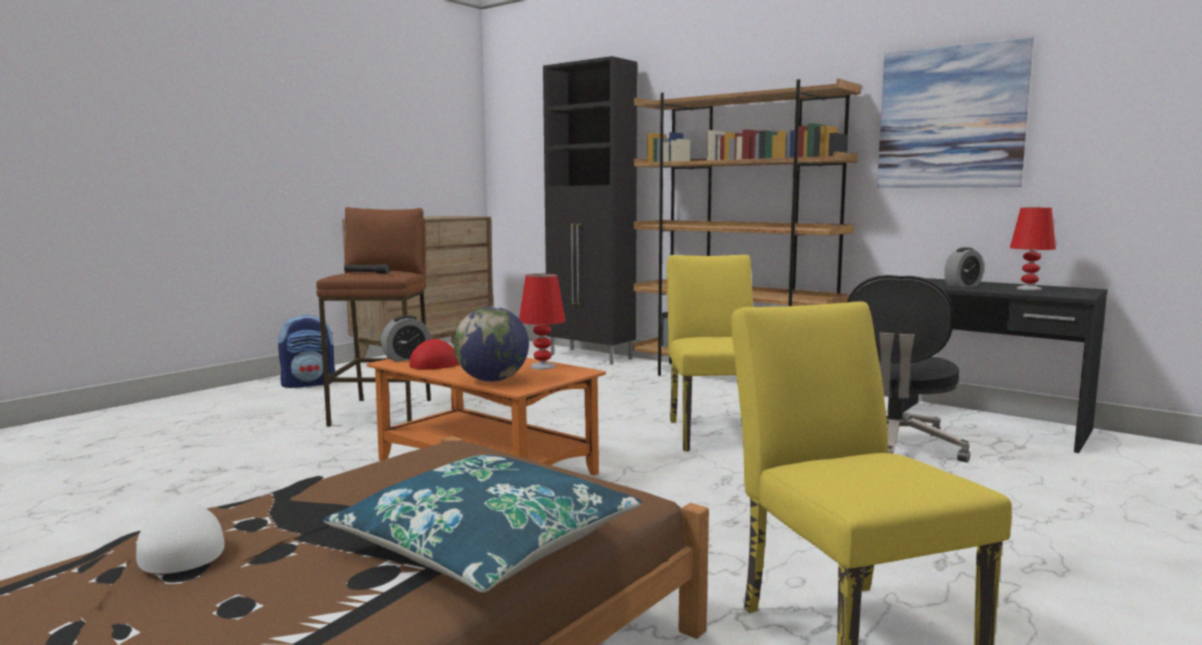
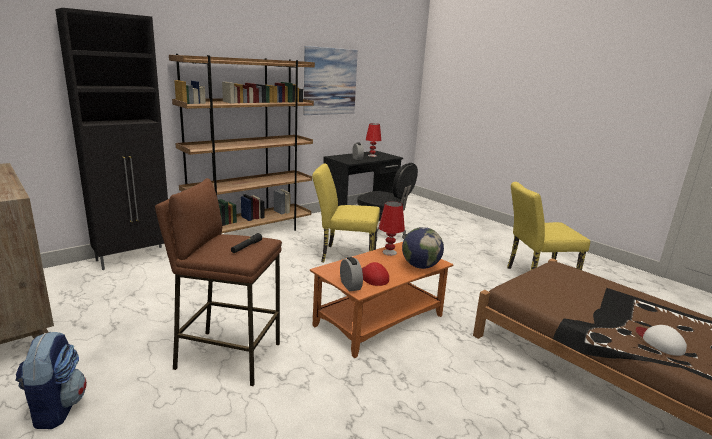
camera: 80 degrees left, 10 degrees up
white cap [136,501,225,574] -> white cap turned 90 degrees clockwise [636,325,687,356]
blue pillow [323,454,642,593] -> none

